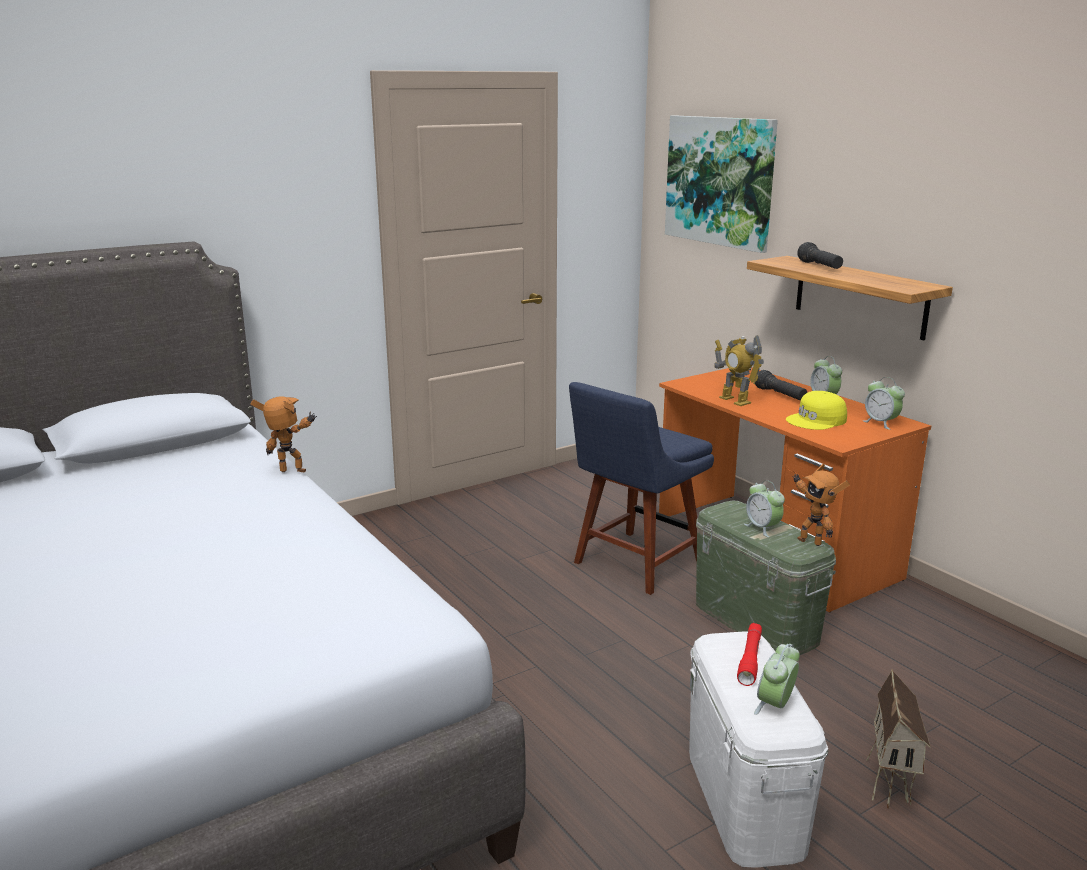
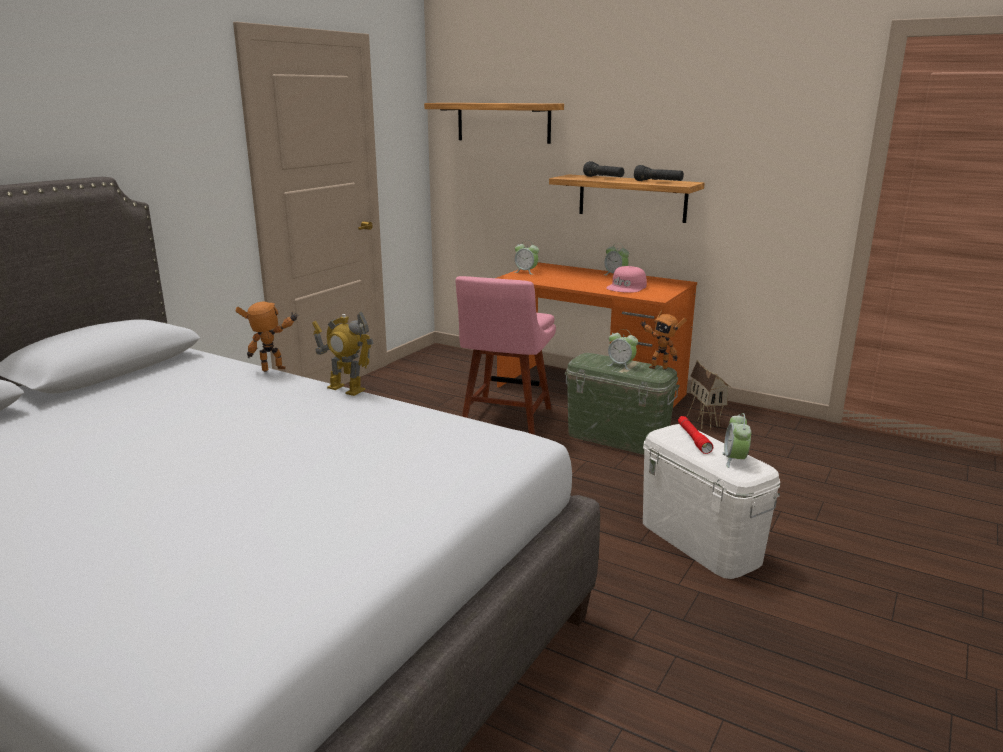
camera: 25 degrees left, 0 degrees up
blue chair [569,382,714,595] -> pink chair [455,276,556,435]
picture [665,116,778,253] -> shelf [424,103,564,144]
toy robot [714,335,764,406] -> toy robot moved to [312,311,373,396]
black flashlight [755,370,807,401] -> black flashlight moved to [634,165,684,181]
yellow cap [786,391,847,430] -> pink cap [606,266,647,293]
alarm clock [862,377,905,430] -> alarm clock moved to [515,240,539,275]
toy house [866,669,931,809] -> toy house moved to [687,360,731,430]

